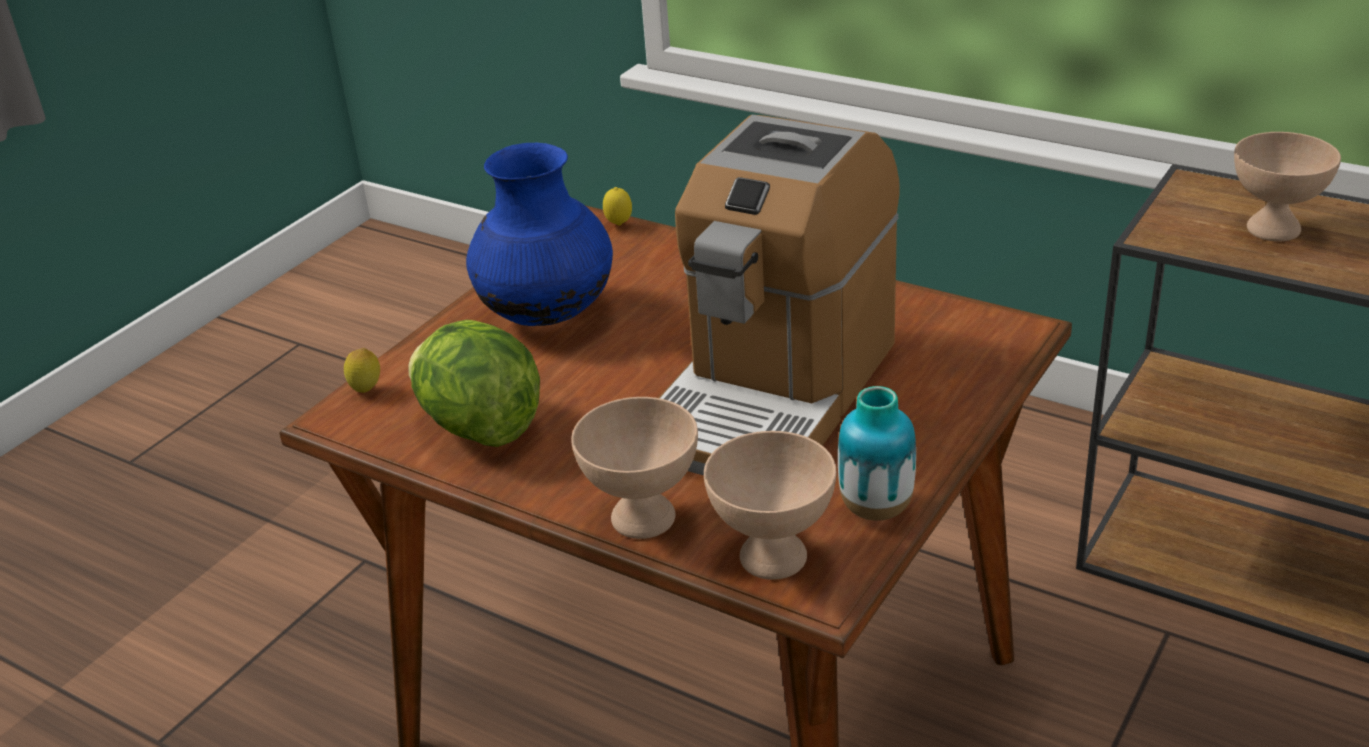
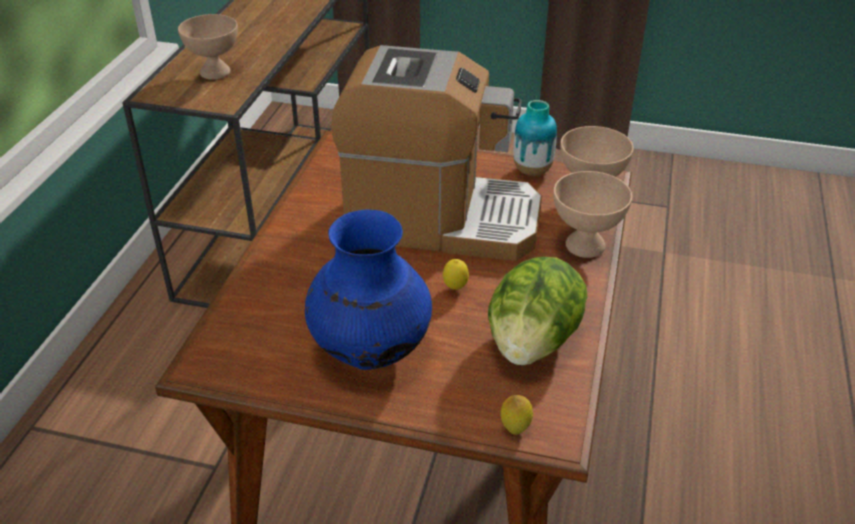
camera: 110 degrees left, 5 degrees up
lemon [603,187,632,226] -> lemon moved to [443,259,469,290]

